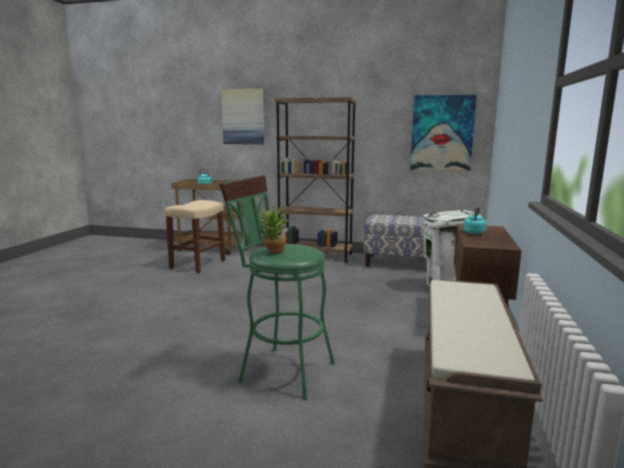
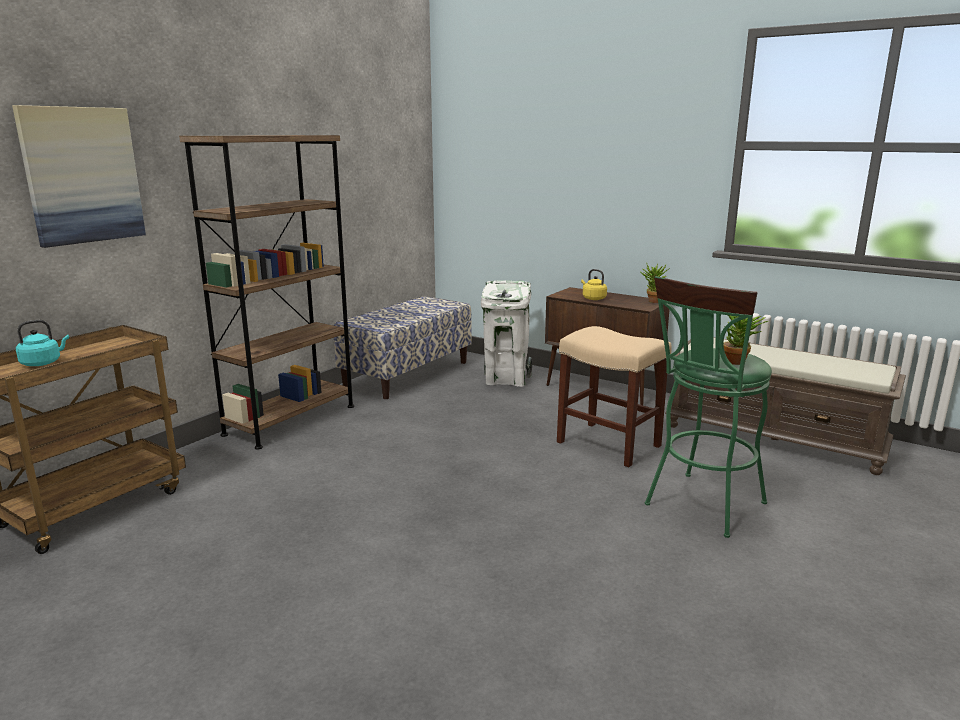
camera: 70 degrees left, 5 degrees up
beige stool [165,200,225,273] -> beige stool moved to [557,326,672,467]
picture [410,95,477,171] -> none
turquoise kettle [463,206,487,234] -> yellow kettle [581,269,607,300]
none -> potted plant [641,263,670,303]

